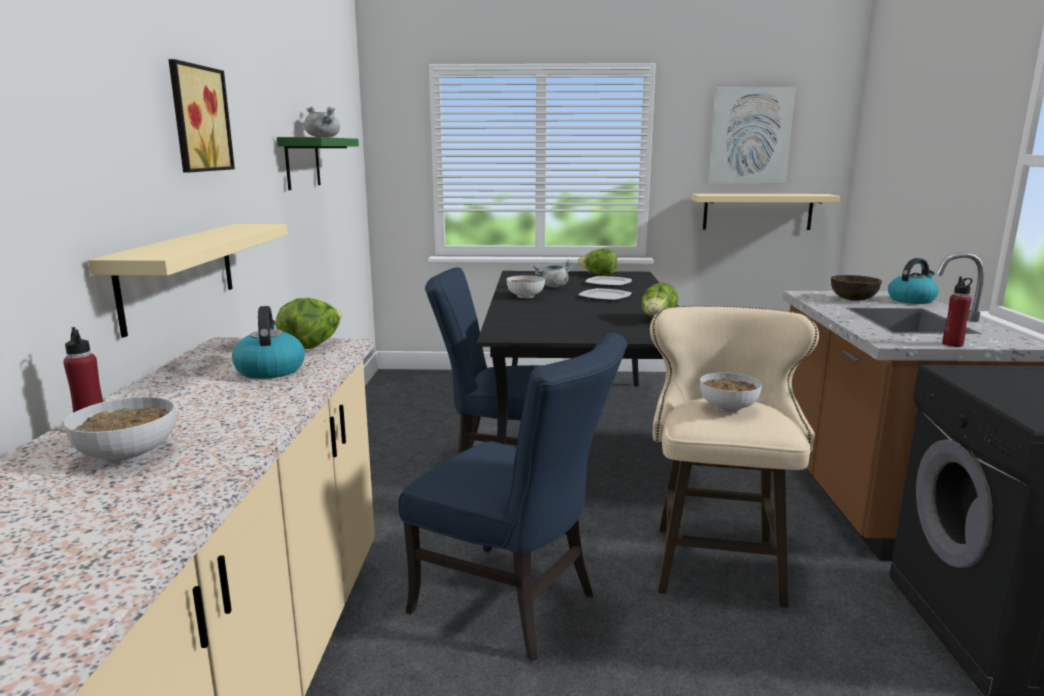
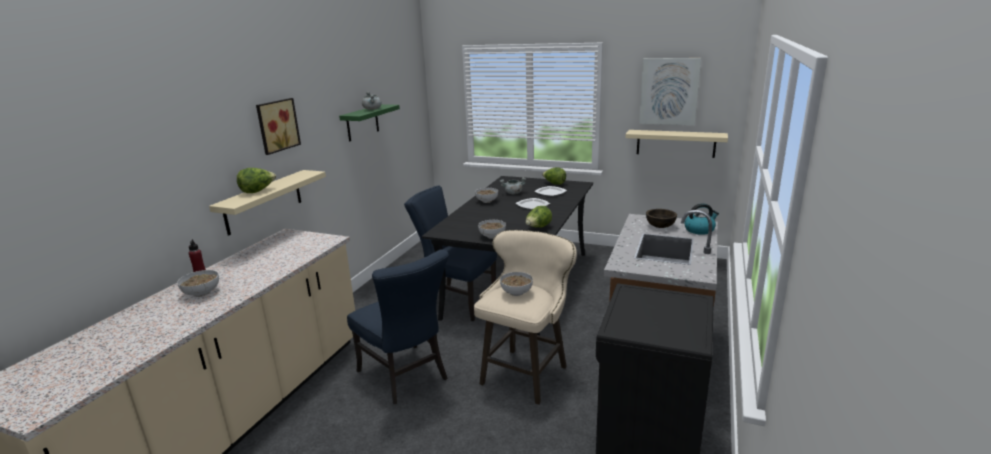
camera: 20 degrees right, 5 degrees up
kettle [232,306,305,379] -> none
lettuce [275,298,341,349] -> lettuce moved to [237,168,276,193]
red bottle [942,276,973,347] -> none
none -> bowl [478,220,506,239]

